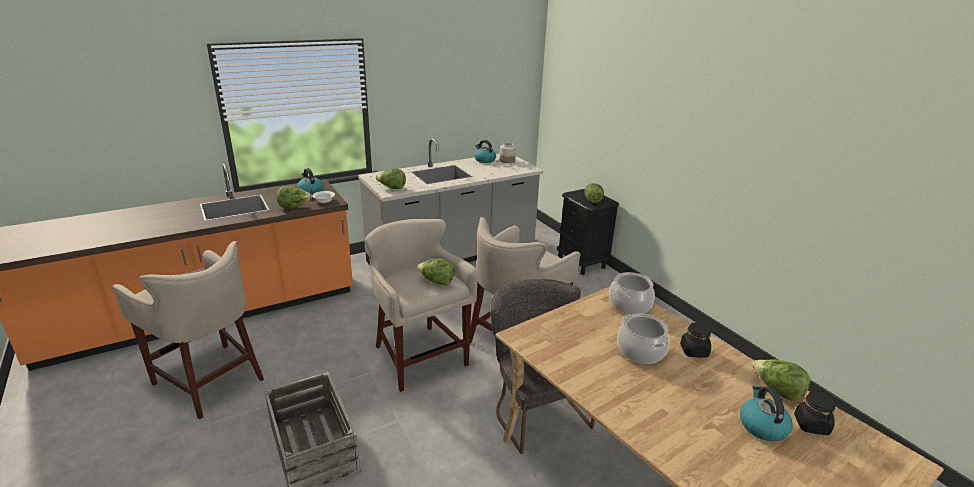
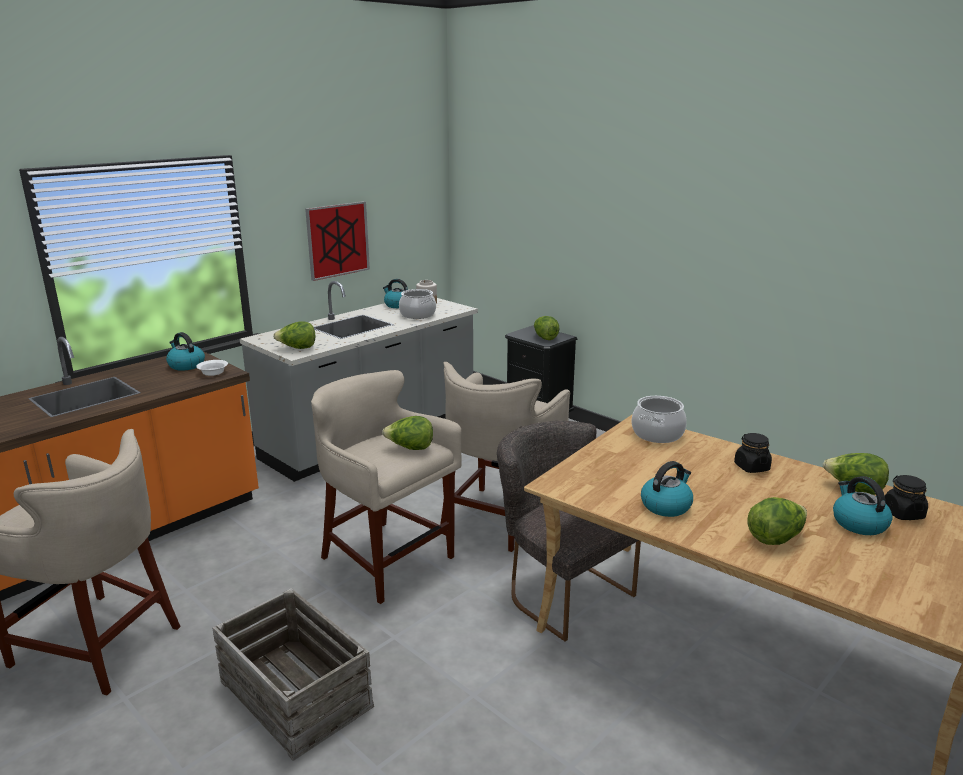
camera: 15 degrees left, 5 degrees down
lettuce [277,186,312,209] -> lettuce moved to [748,497,807,545]
cooking pot [617,314,670,364] -> cooking pot moved to [399,289,436,319]
none -> picture [305,201,370,281]
none -> kettle [641,461,693,517]

